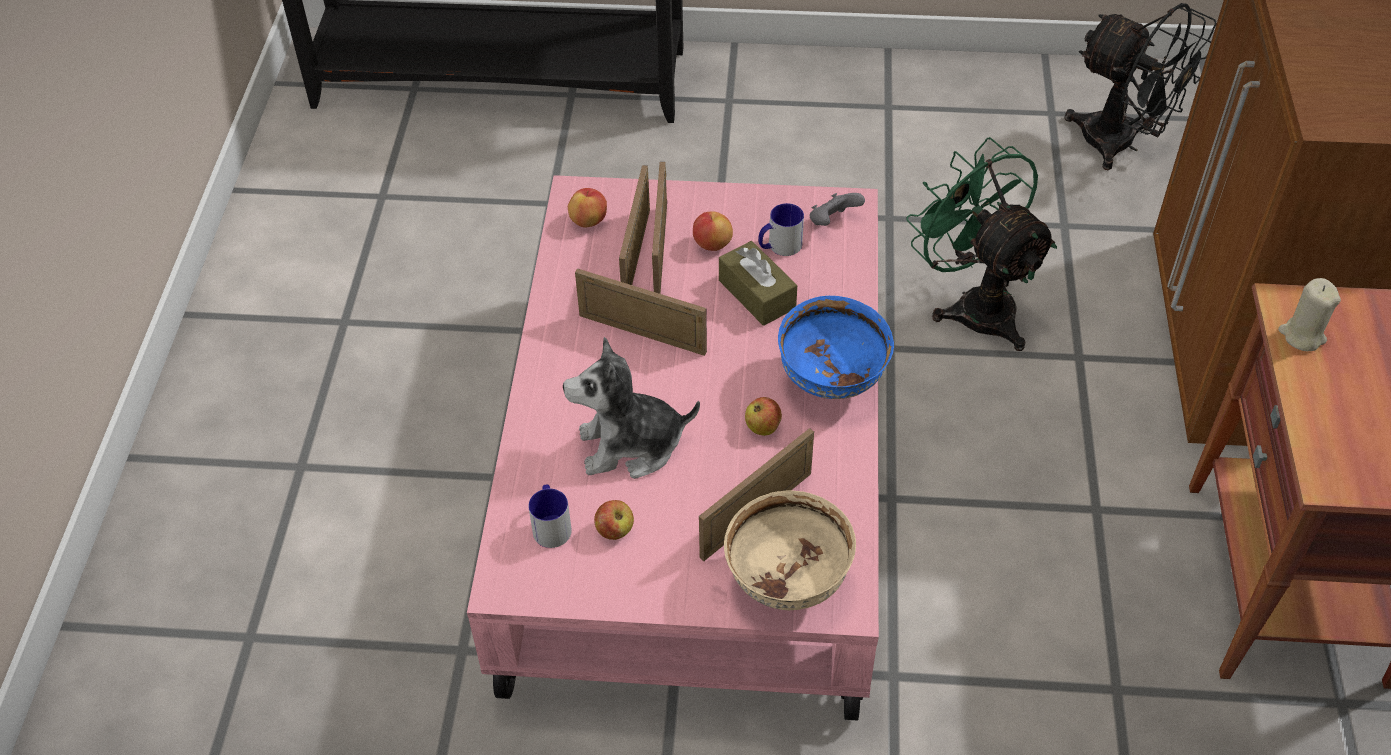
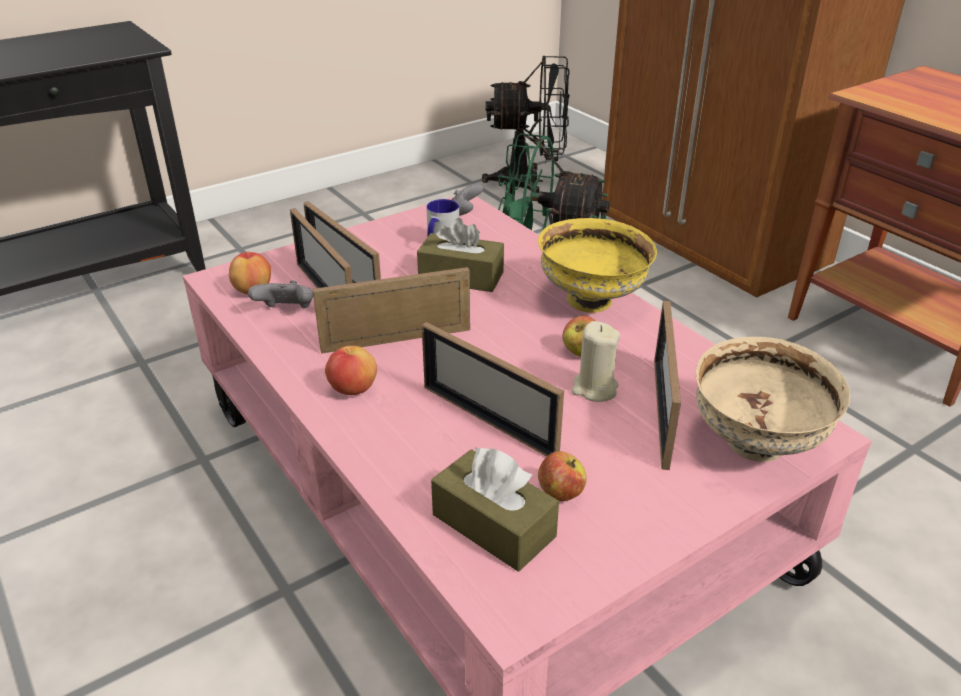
camera: 40 degrees left, 15 degrees down
mug [528,485,572,548] -> brown tissue box [431,447,559,572]
plush toy [563,337,700,479] -> picture frame [422,322,564,456]
apple [693,211,733,251] -> apple moved to [325,346,377,395]
blue bowl [778,296,894,399] -> yellow bowl [538,218,657,313]
beige candle [1278,278,1341,351] -> beige candle moved to [571,321,620,402]
none -> grey game controller [248,280,313,308]

